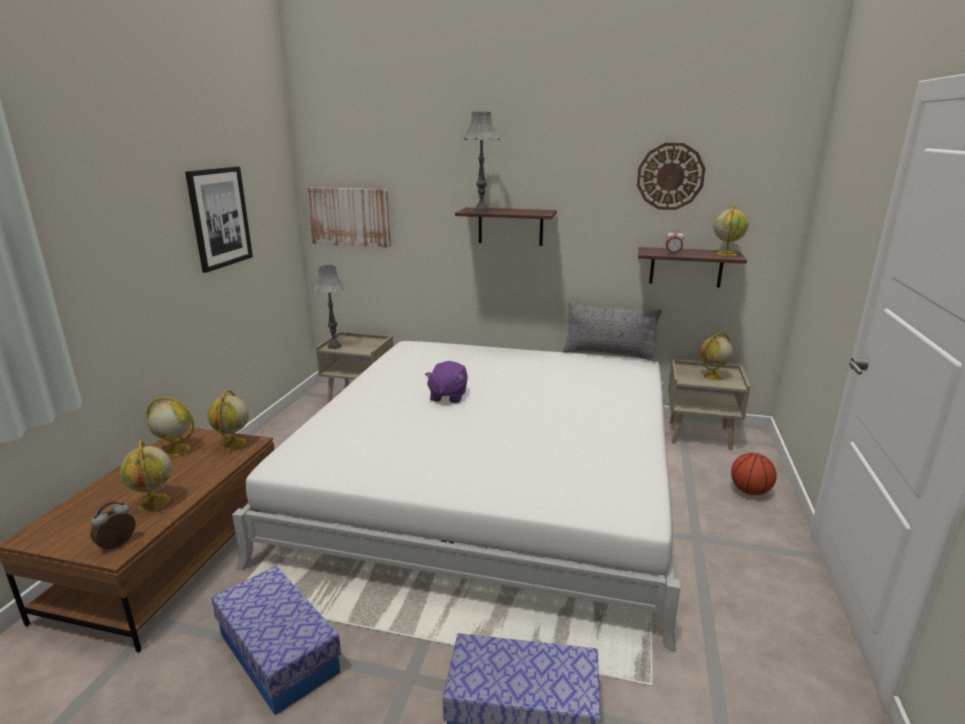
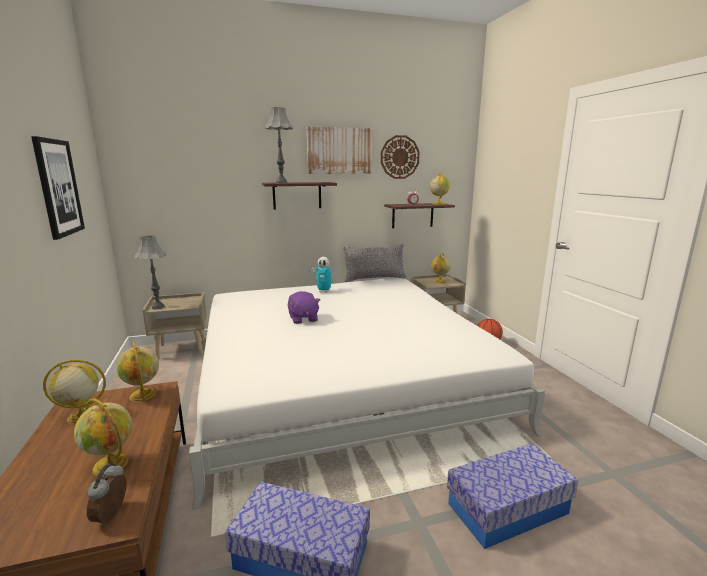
camera: 30 degrees left, 5 degrees down
picture [307,187,391,248] -> picture moved to [307,127,372,174]
none -> toy robot [309,257,339,293]

